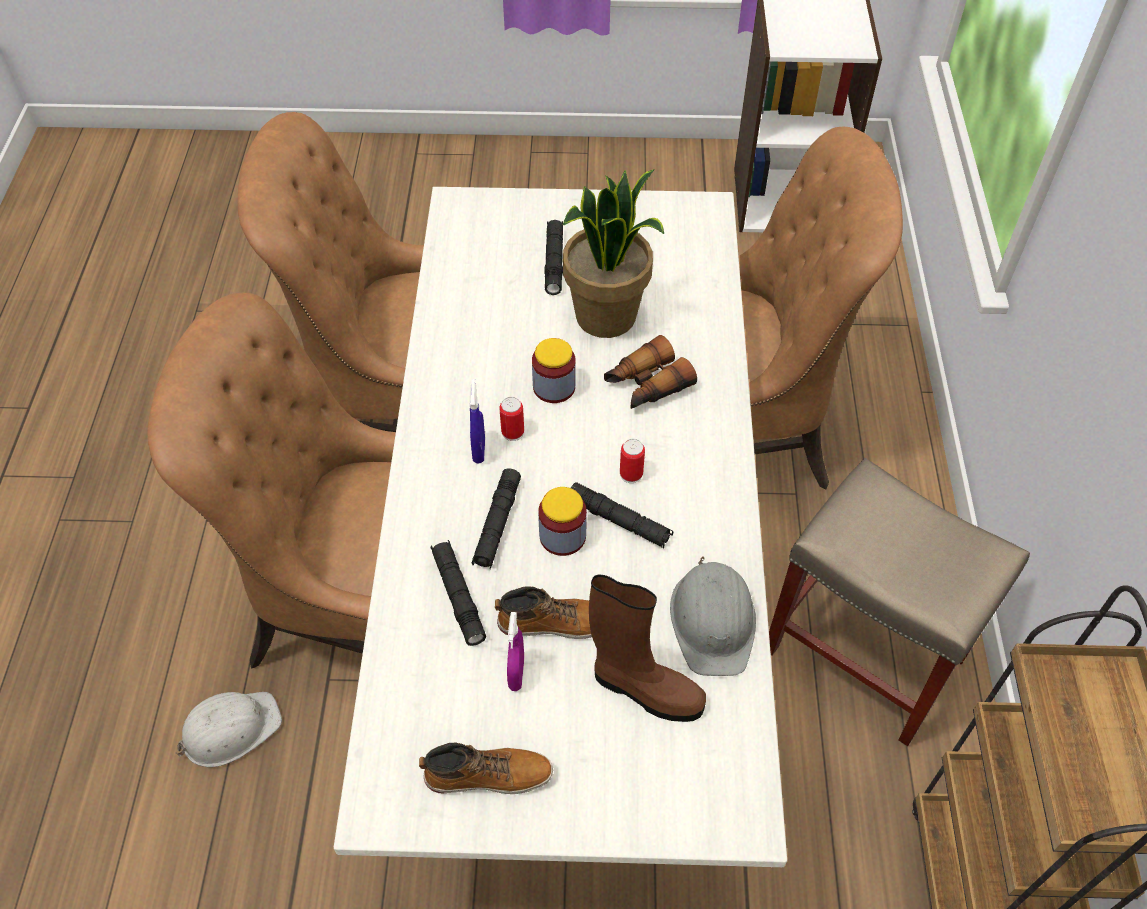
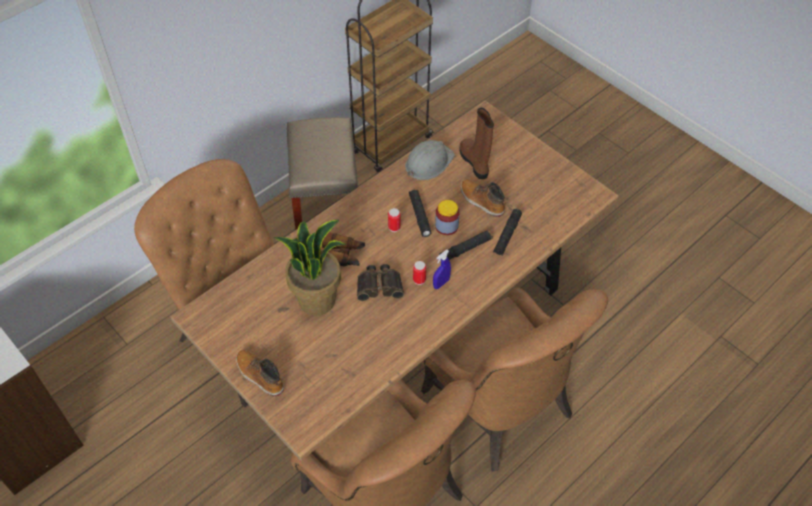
camera: 135 degrees left, 0 degrees up
white hard hat [175,692,282,767] -> none
white dining table [334,187,787,867] -> brown dining table [170,101,619,461]
boot [419,742,553,794] -> boot moved to [236,350,284,397]
purple spray bottle [507,612,524,691] -> none
jar [532,338,576,403] -> binoculars [357,264,404,301]
black flashlight [544,220,563,295] -> none

